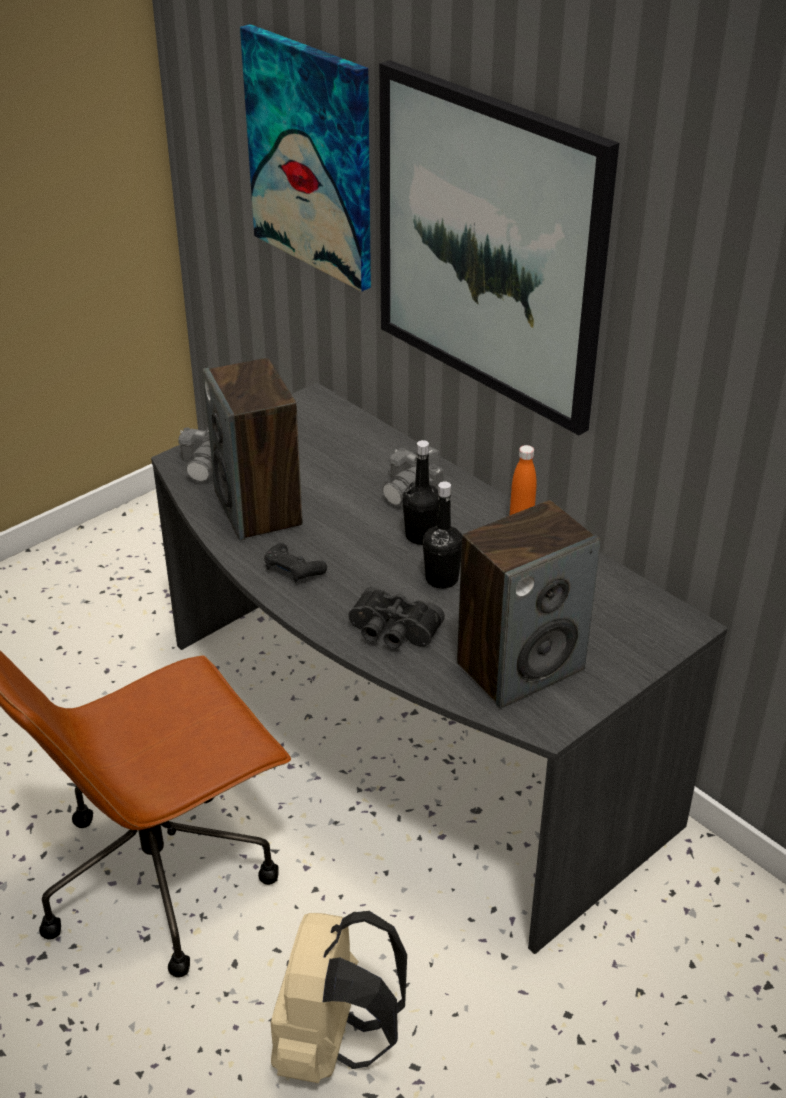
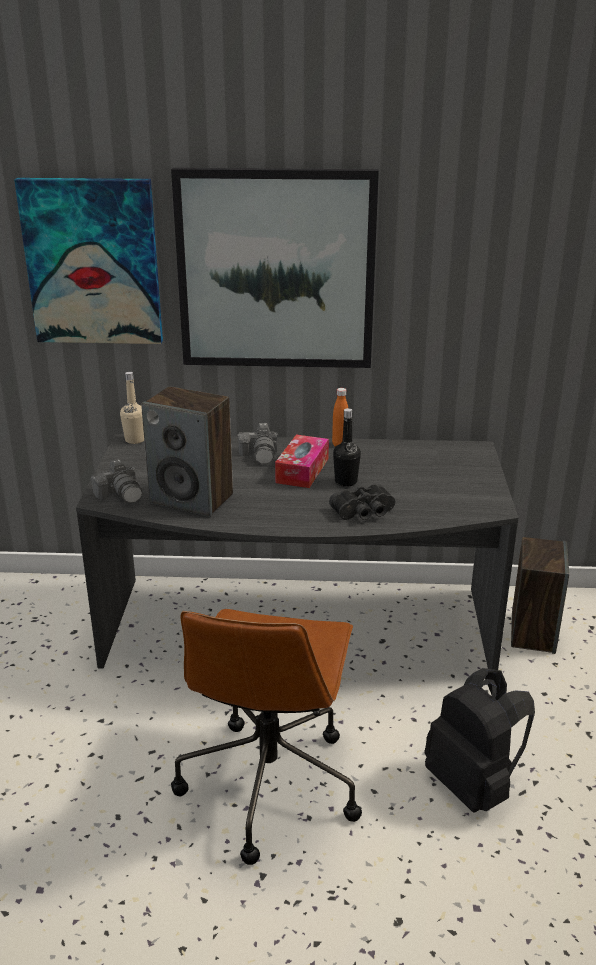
camera: 45 degrees left, 10 degrees down
black game controller [264,543,327,582] -> none
beige backpack [271,911,407,1083] -> black backpack [425,668,535,813]
black bottle [402,440,438,545] -> tissue box [275,435,329,488]
speaker [457,500,601,709] -> speaker moved to [511,537,569,654]
none -> beige bottle [120,372,144,444]

